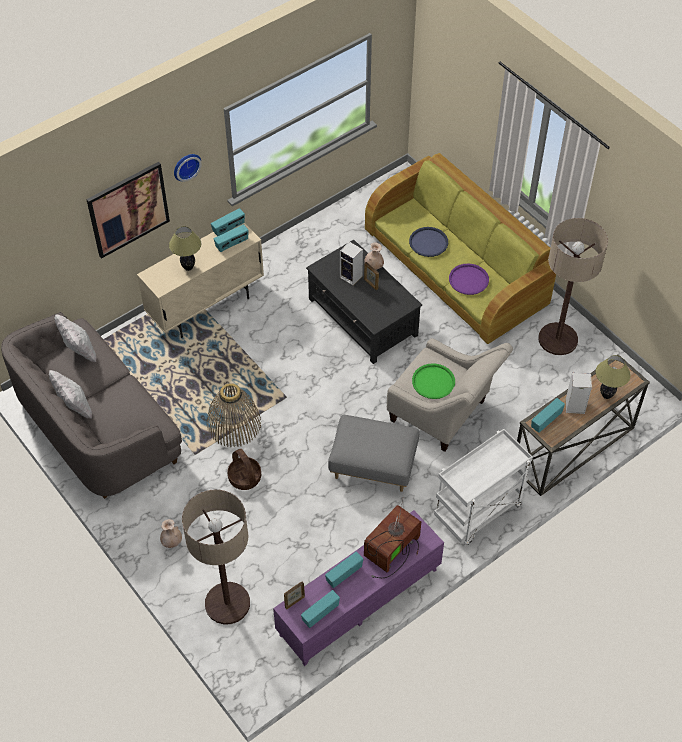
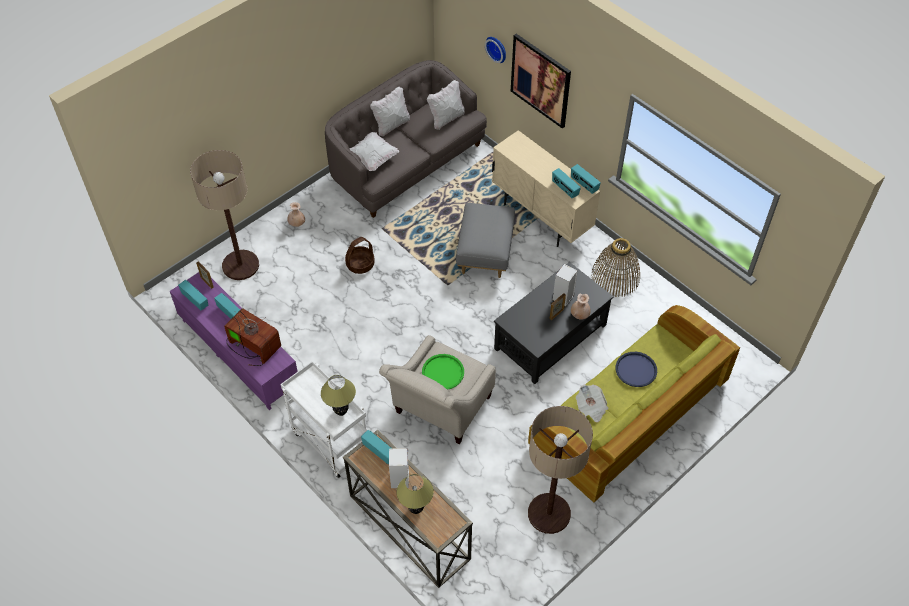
camera: 85 degrees right, 0 degrees up
table lamp [169,226,201,271] -> table lamp moved to [321,375,356,416]
wall clock [174,154,202,182] -> wall clock moved to [485,37,506,63]
basket [207,383,261,447] -> basket moved to [591,238,640,297]
grey ottoman [328,415,419,492] -> grey ottoman moved to [456,203,515,278]
purple tray [449,264,489,295] -> newspaper [576,384,609,422]
none -> white pillow [349,132,399,171]

